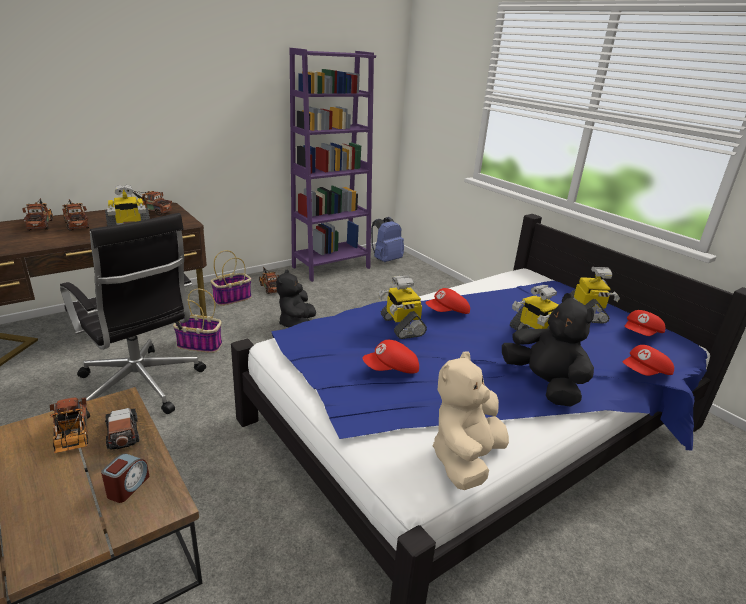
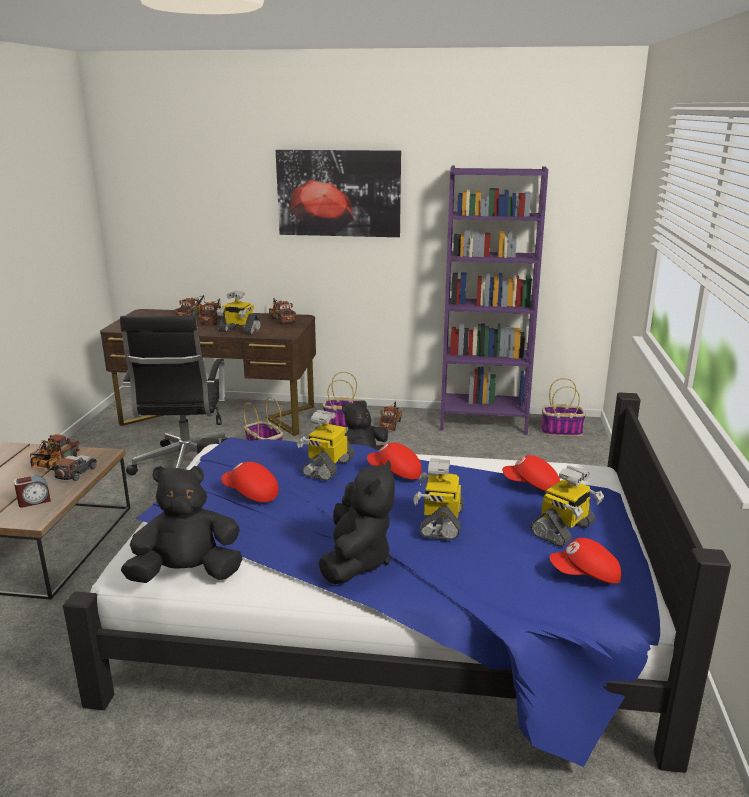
camera: 45 degrees right, 5 degrees down
blue backpack [371,217,404,262] -> basket [541,378,586,436]
beige plush toy [433,351,509,490] -> black plush toy [121,466,242,583]
red cap [623,345,674,376] -> red cap moved to [502,455,560,492]
none -> picture [276,150,401,237]

